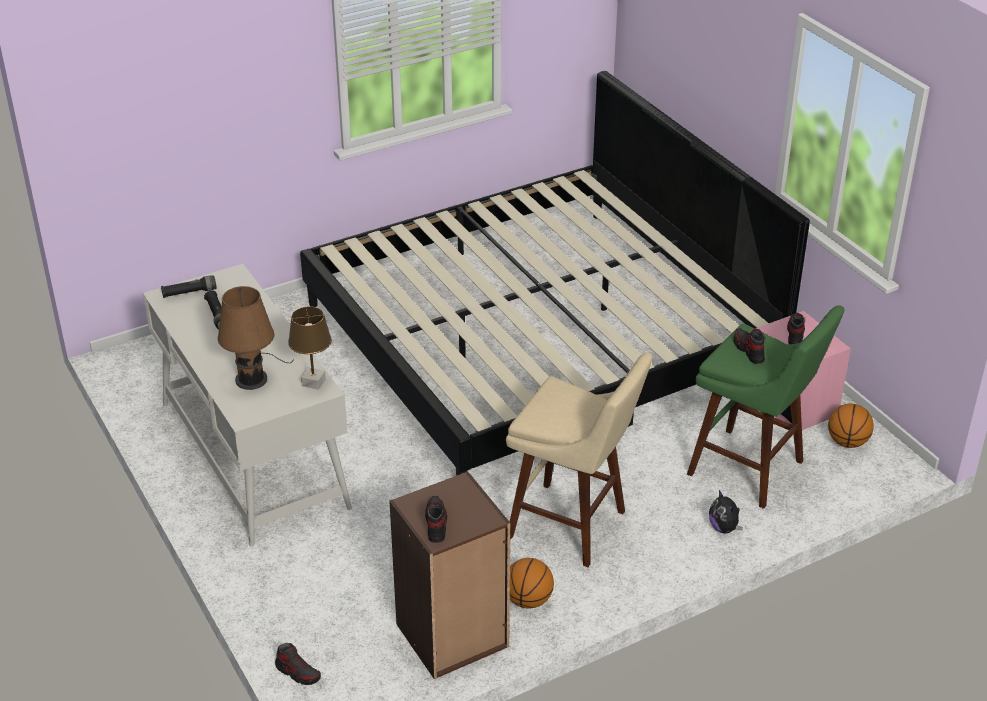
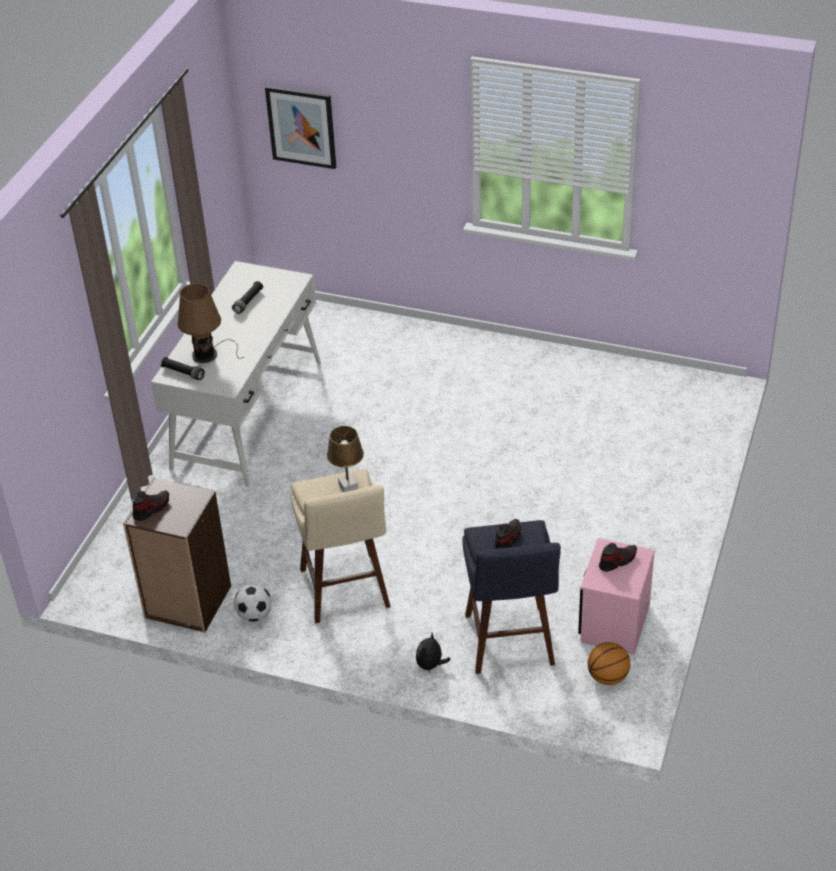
camera: 50 degrees right, 5 degrees up
black flashlight [161,275,217,298] -> black flashlight moved to [161,357,205,380]
shoe [275,643,321,685] -> none
brown table lamp [288,307,332,390] -> brown table lamp moved to [327,426,364,492]
bed [300,71,810,476] -> none
basketball [510,558,554,608] -> football [234,584,272,622]
green stool [687,305,844,509] -> blue stool [462,520,561,674]
none -> picture [265,86,336,169]

